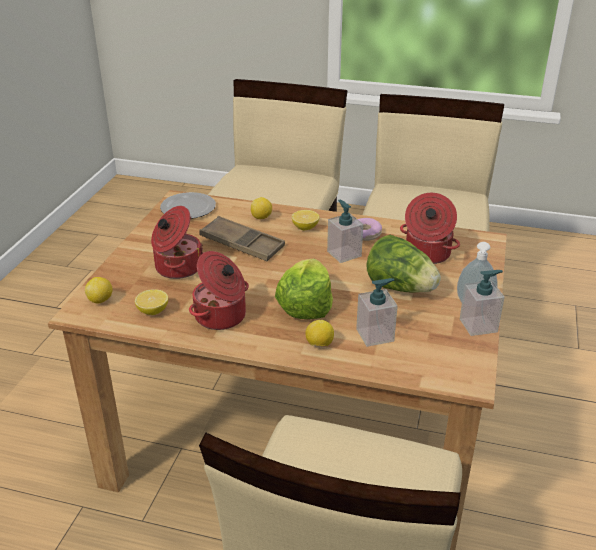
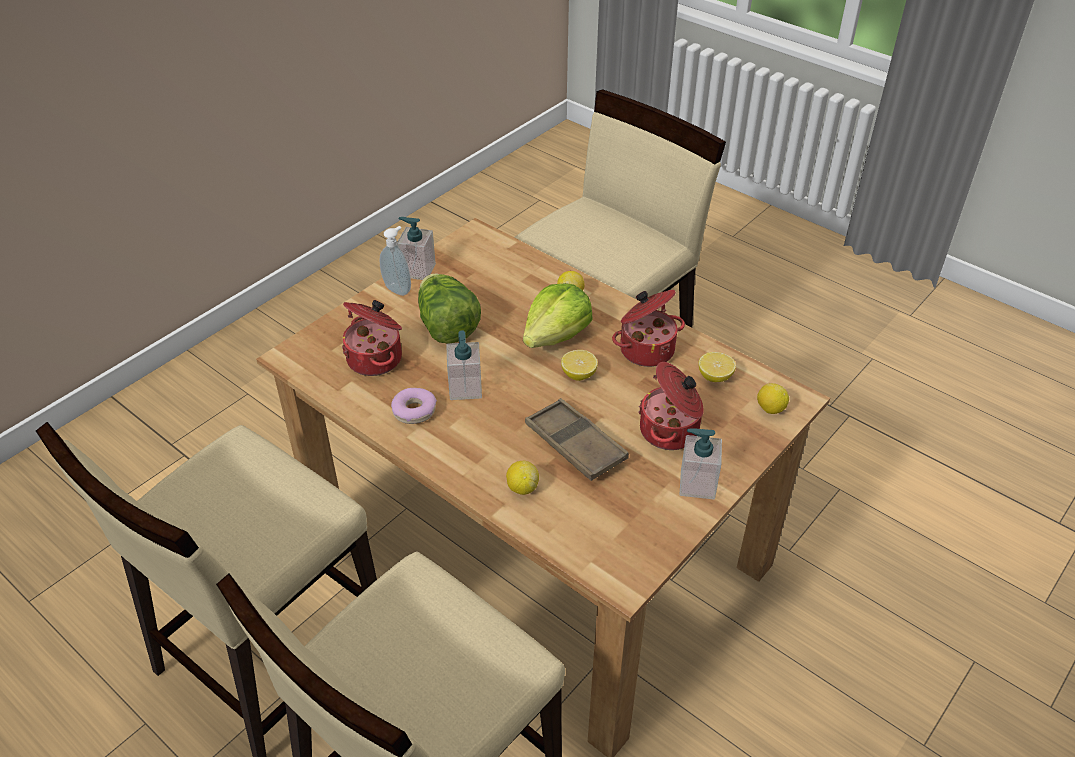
camera: 155 degrees left, 10 degrees up
plate [160,192,216,219] -> none
lemon [292,210,319,230] -> lemon moved to [561,350,598,381]
soap dispenser [356,278,398,347] -> soap dispenser moved to [679,428,722,500]

